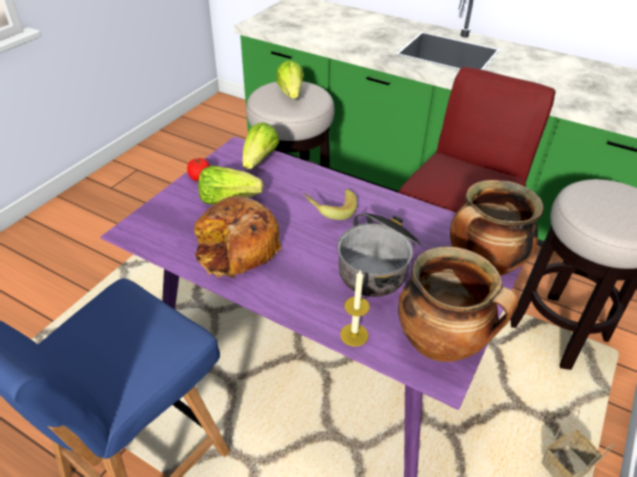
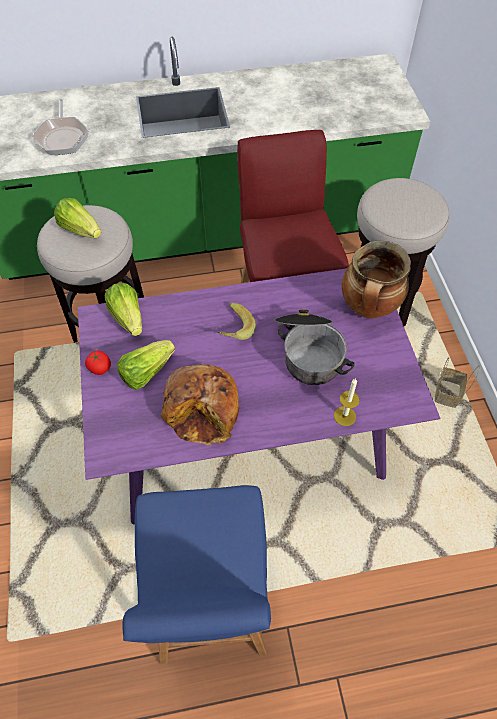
camera: 40 degrees left, 15 degrees up
cooking pot [398,246,518,362] -> none
none -> frying pan [32,99,89,155]

